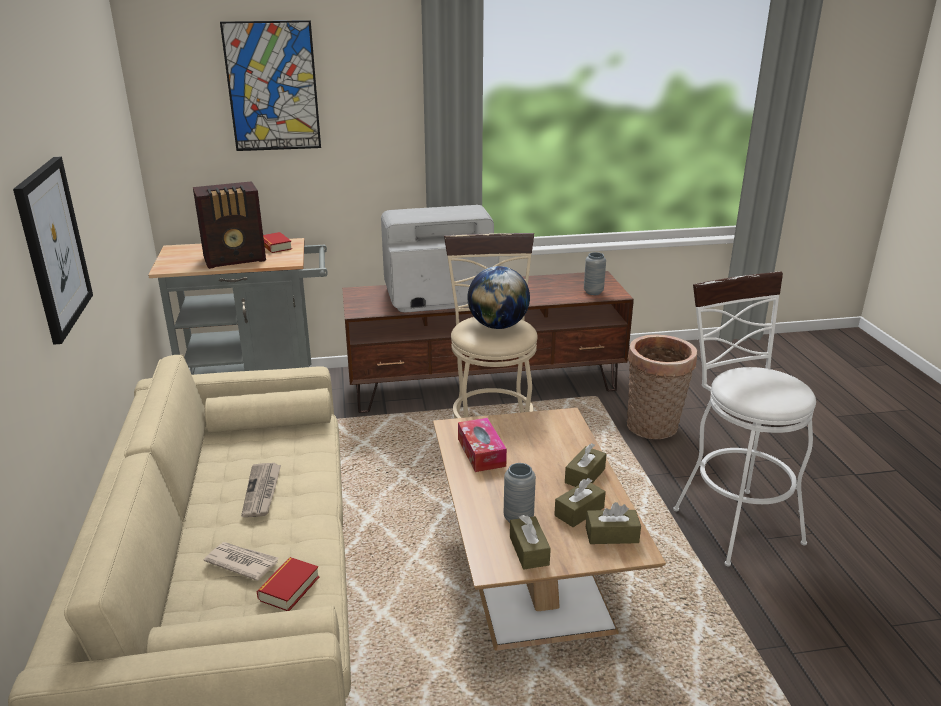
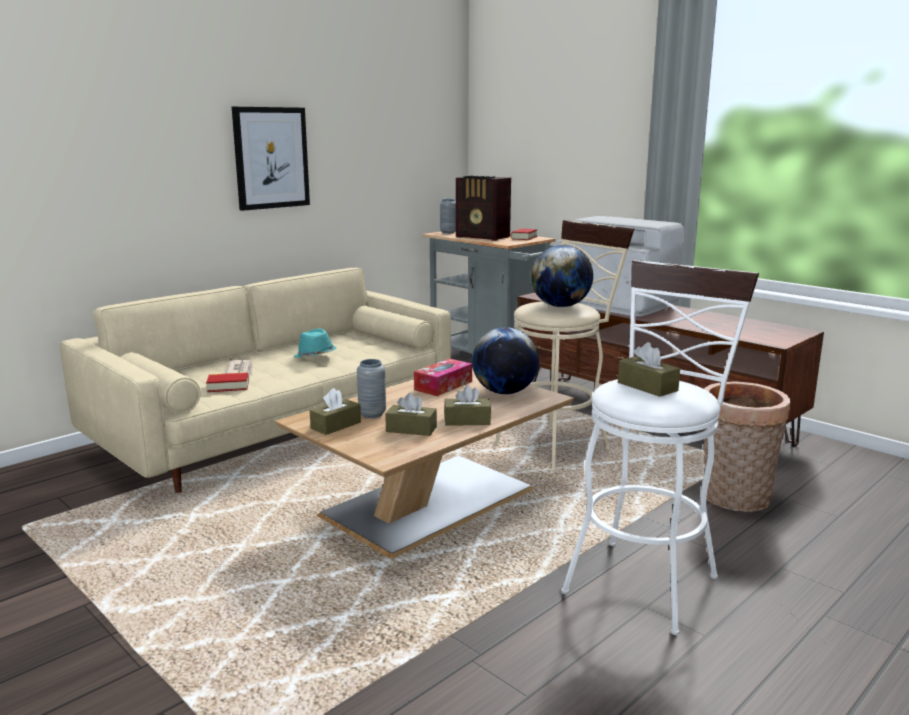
camera: 55 degrees right, 10 degrees down
picture [220,20,321,151] -> none
newspaper [241,463,281,518] -> turquoise hat [294,328,337,358]
grey vase [584,252,606,295] -> grey vase moved to [440,199,456,234]
brown tissue box [586,502,641,544] -> brown tissue box moved to [618,342,680,397]
none -> globe [472,327,539,394]

